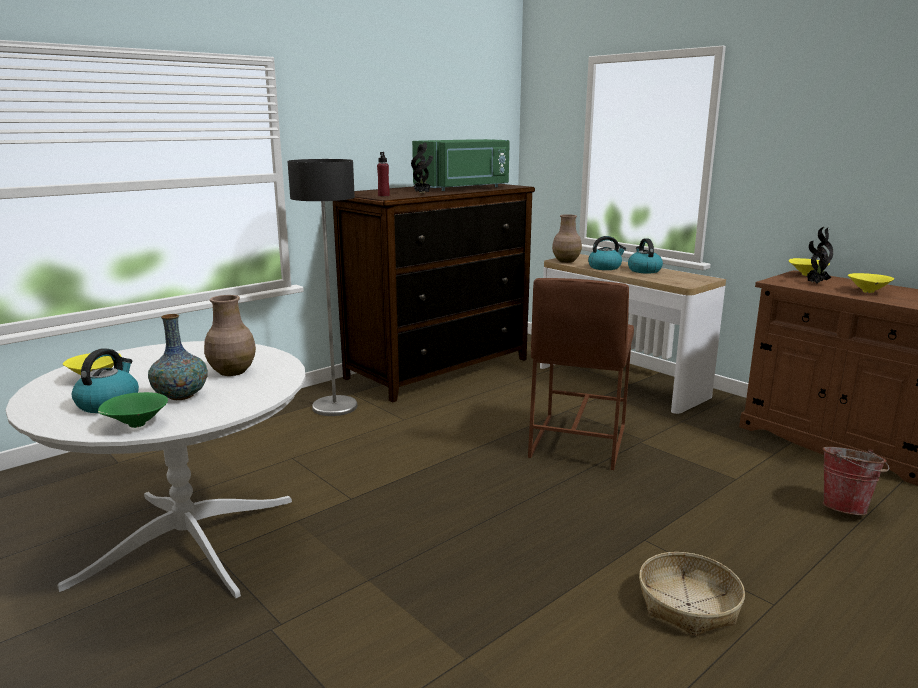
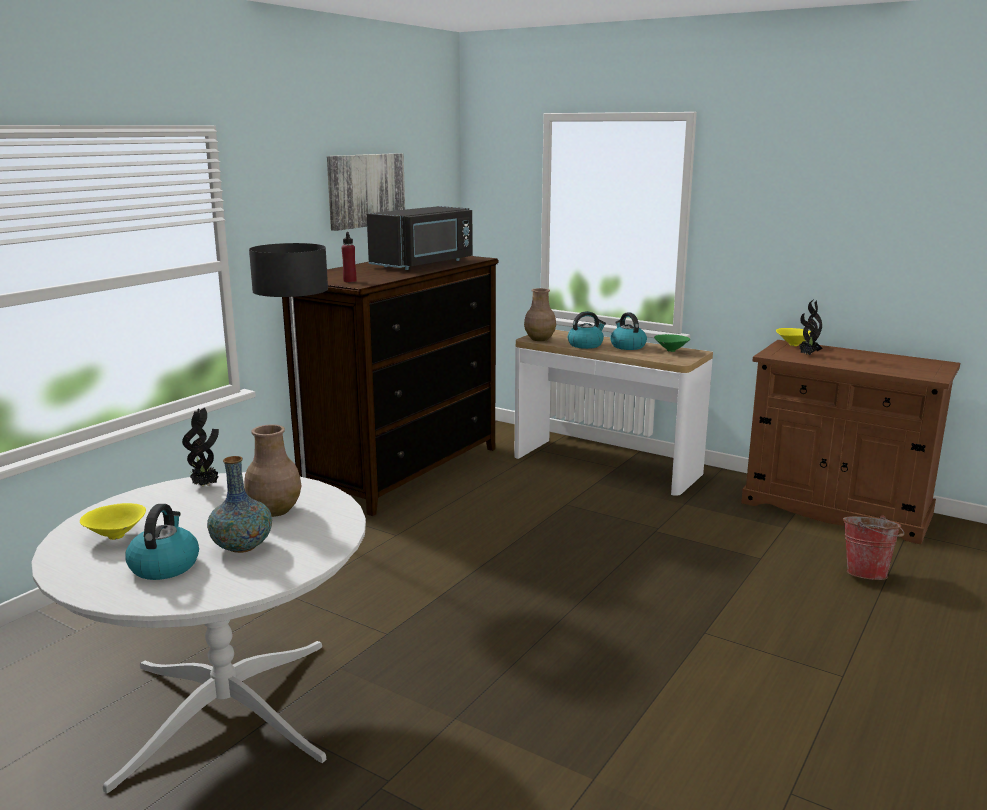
camera: 15 degrees left, 0 degrees up
green bowl [98,392,168,428] -> green bowl moved to [654,334,690,352]
potted plant [411,142,433,194] -> potted plant moved to [182,408,219,487]
green microwave [412,139,510,191] -> black microwave [367,206,473,270]
brown stool [528,278,634,470] -> none
basket [639,552,745,636] -> none
yellow bowl [848,273,894,293] -> none
none -> picture [327,153,405,231]

